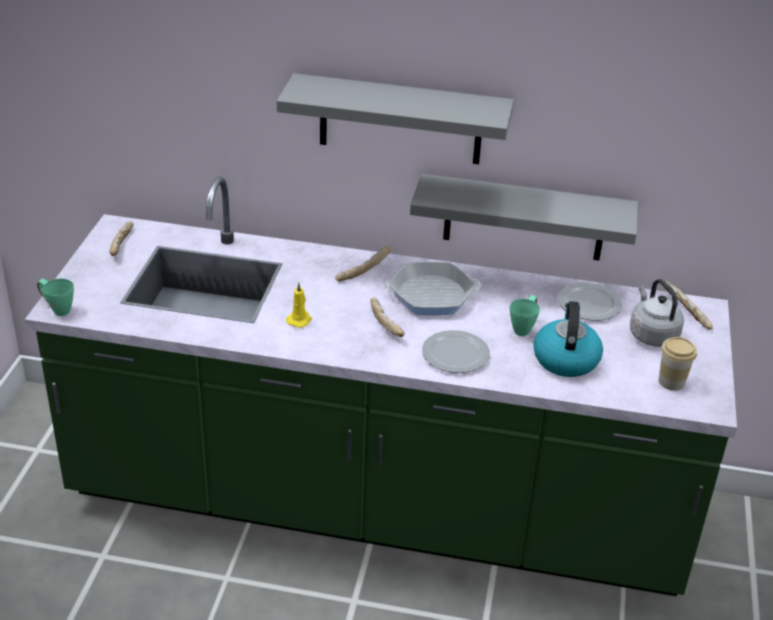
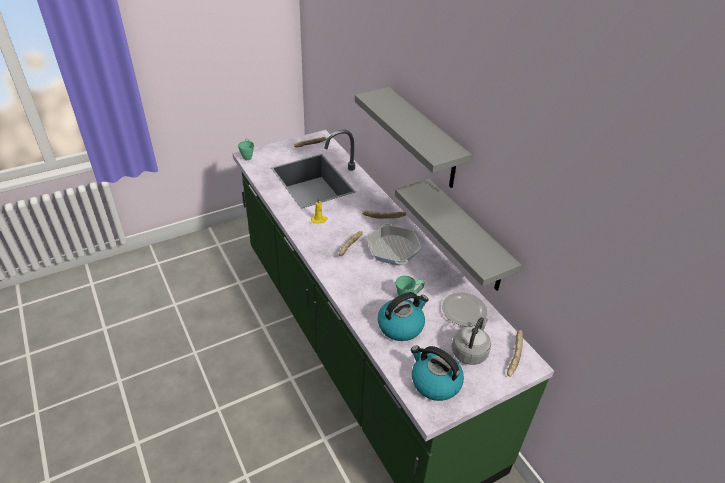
camera: 50 degrees right, 5 degrees up
frying pan [384,262,481,315] -> frying pan turned 150 degrees counterclockwise [367,224,422,265]
plate [422,330,490,373] -> none
cup [659,337,697,391] -> kettle [411,346,464,401]

